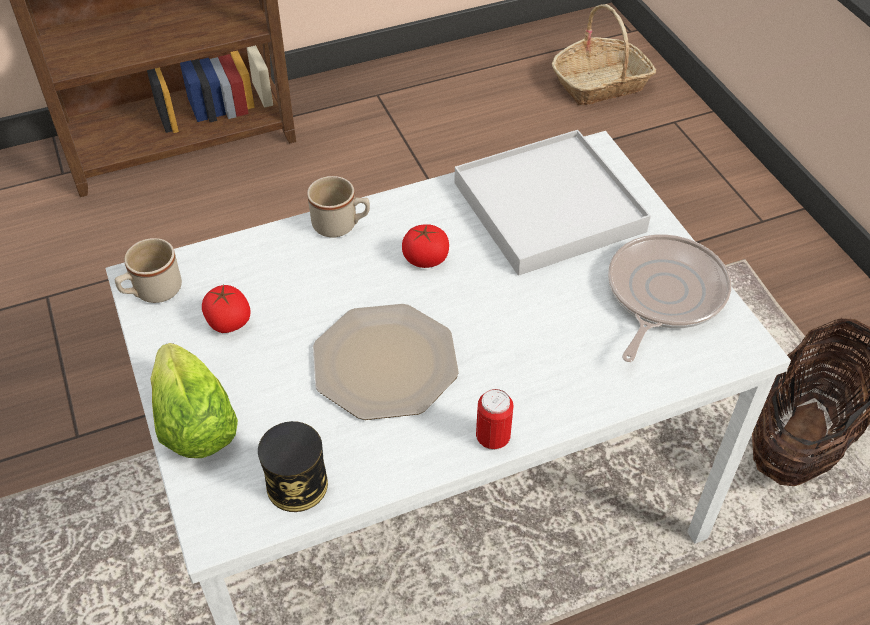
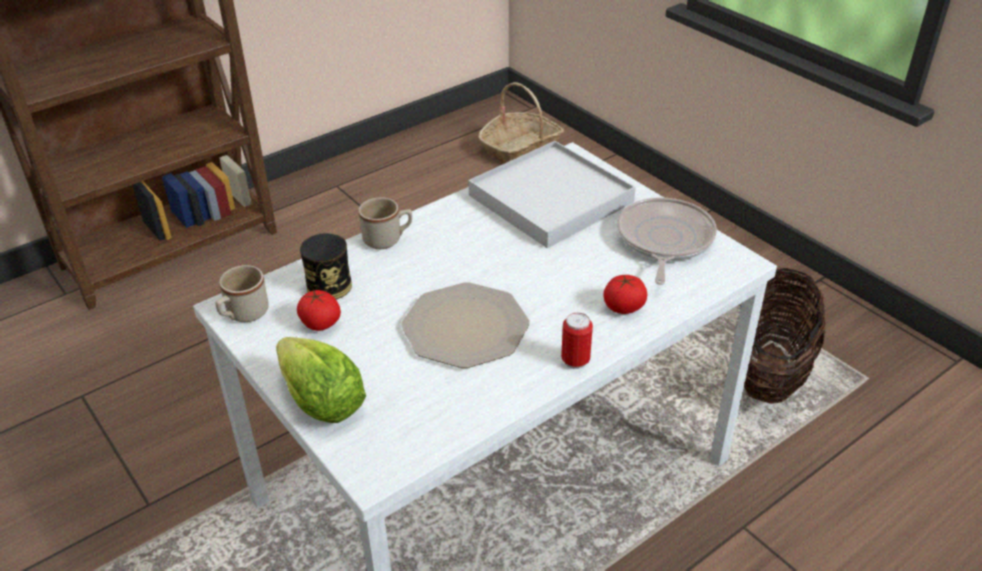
camera: 15 degrees left, 10 degrees down
can [258,421,328,512] -> can moved to [300,233,352,299]
tomato [402,224,449,268] -> tomato moved to [603,275,647,314]

